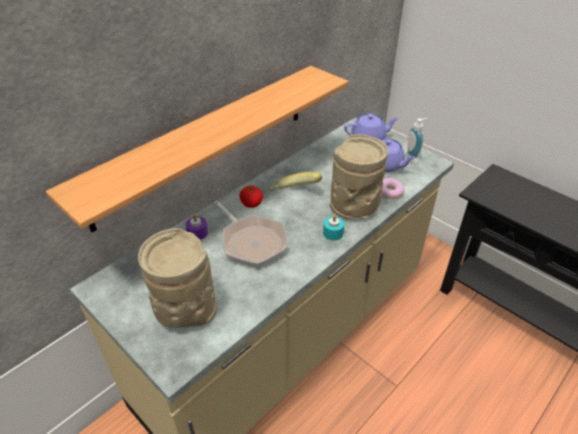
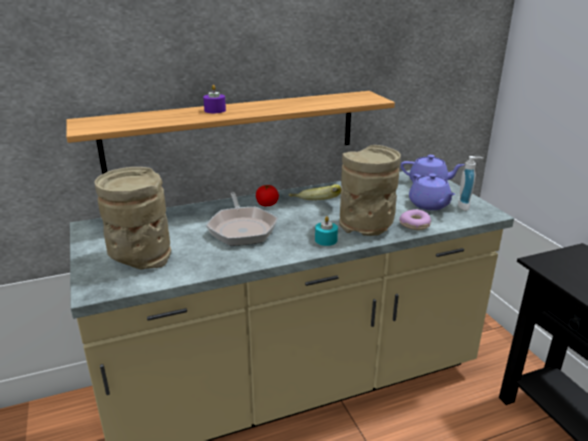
camera: 25 degrees right, 15 degrees down
purple candle [185,215,208,240] -> purple candle moved to [203,85,226,113]

